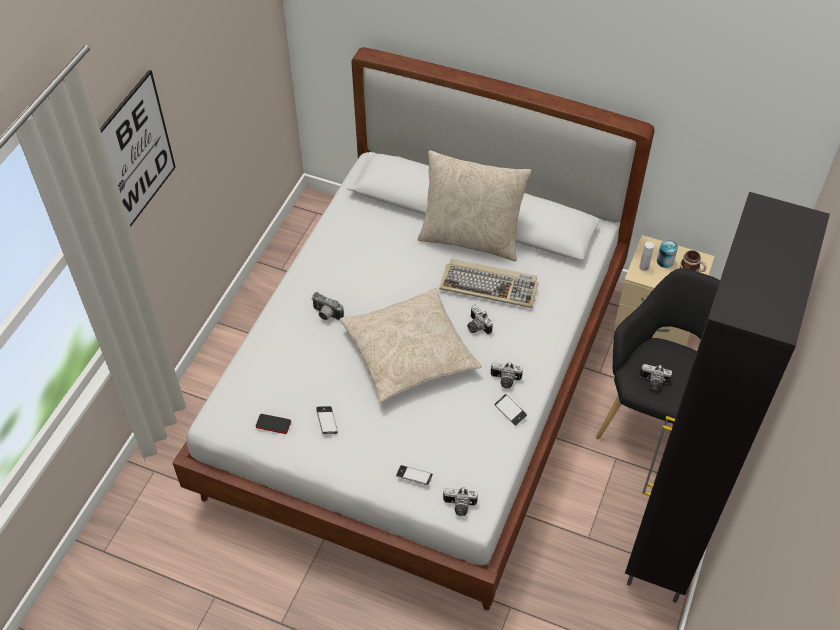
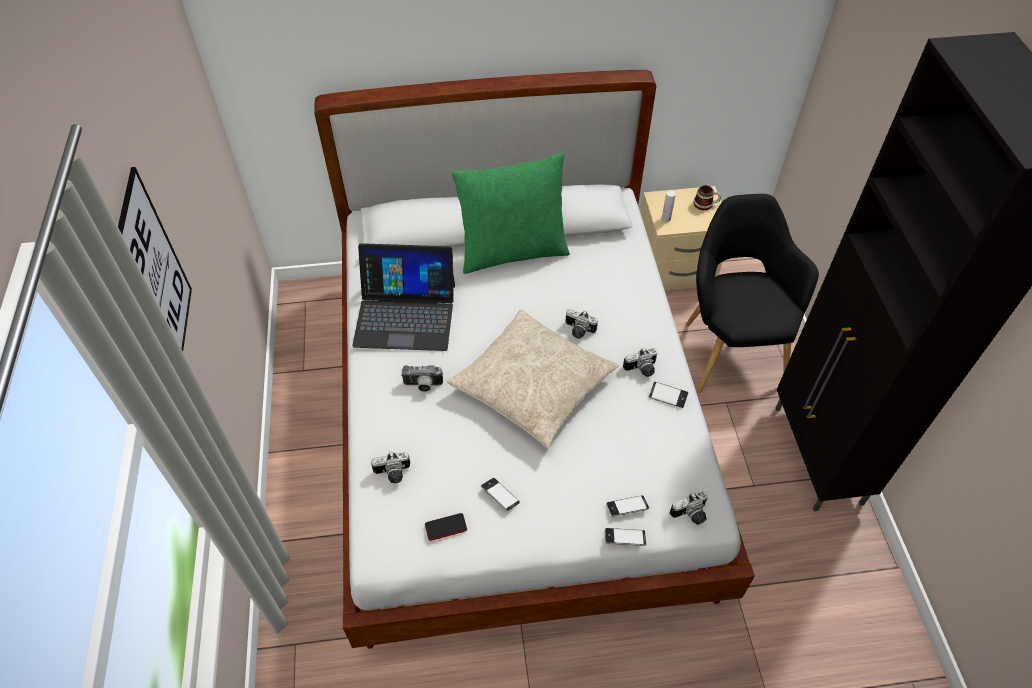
camera: 30 degrees left, 0 degrees up
beige pillow [418,151,531,261] -> green pillow [451,152,570,274]
keyboard [439,259,538,308] -> none
camera [640,364,672,390] -> camera moved to [371,451,410,483]
can [657,240,678,268] -> none
none -> laptop [352,243,455,351]
none -> phone [605,528,646,546]

